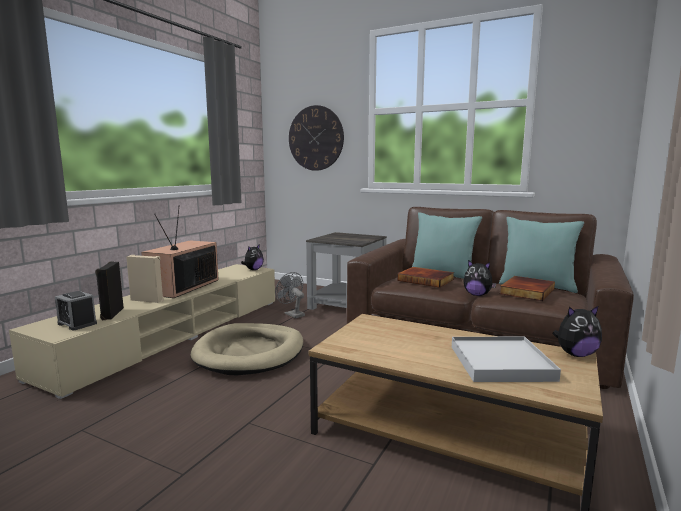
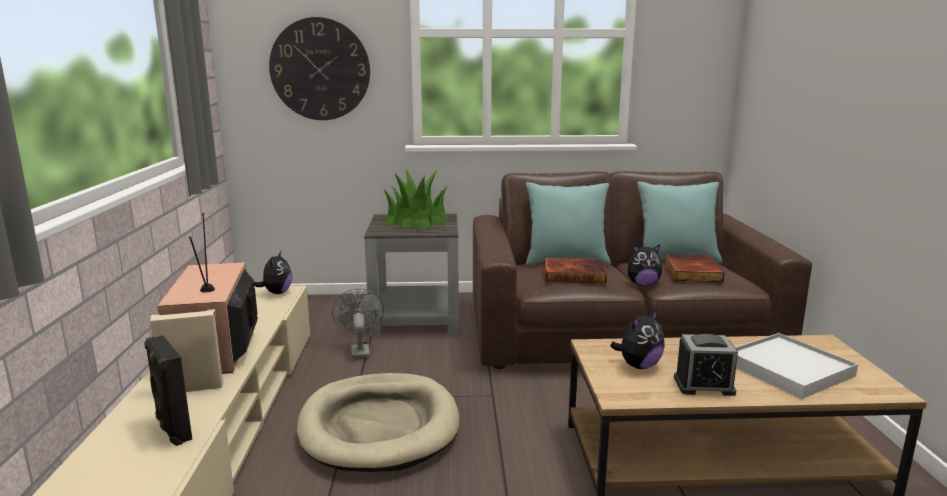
camera: 30 degrees left, 5 degrees up
alarm clock [55,291,97,331] -> alarm clock moved to [674,334,738,396]
grey fan [275,272,305,318] -> grey fan turned 60 degrees clockwise [332,288,384,359]
plush toy [553,305,602,357] -> plush toy moved to [610,309,665,369]
none -> potted plant [383,168,449,230]

